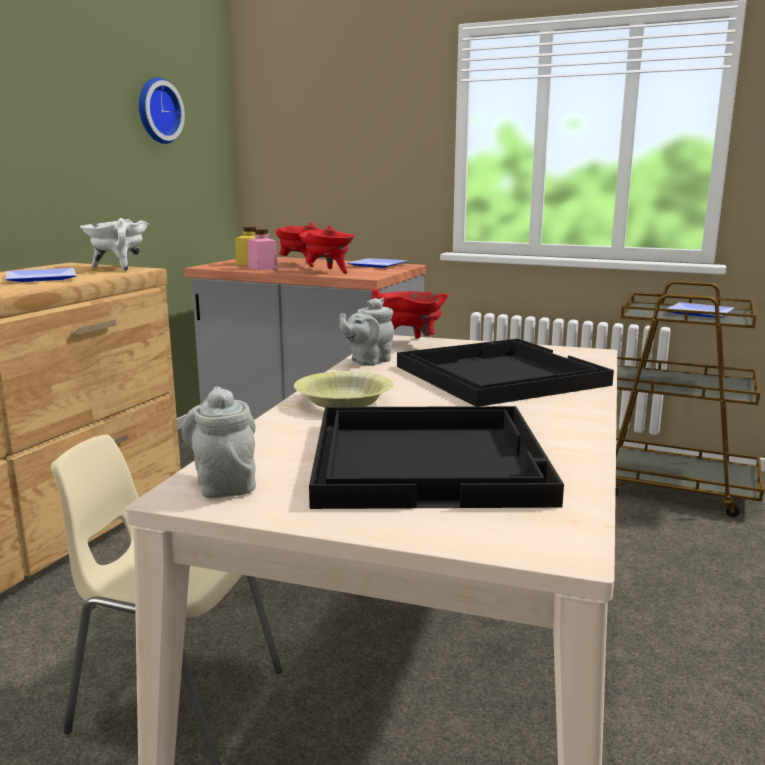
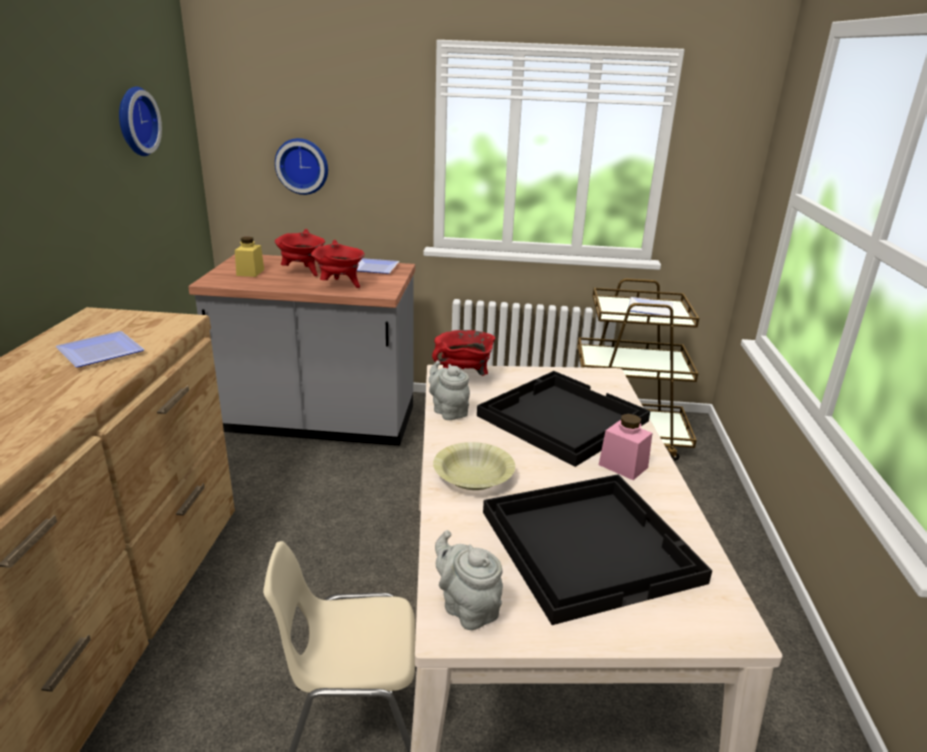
camera: 20 degrees left, 10 degrees up
white cooking pot [80,218,149,271] -> none
pink jar [248,229,278,270] -> pink jar moved to [599,414,652,480]
grey teapot [340,298,394,366] -> grey teapot turned 120 degrees clockwise [429,360,470,420]
none -> wall clock [275,138,328,195]

